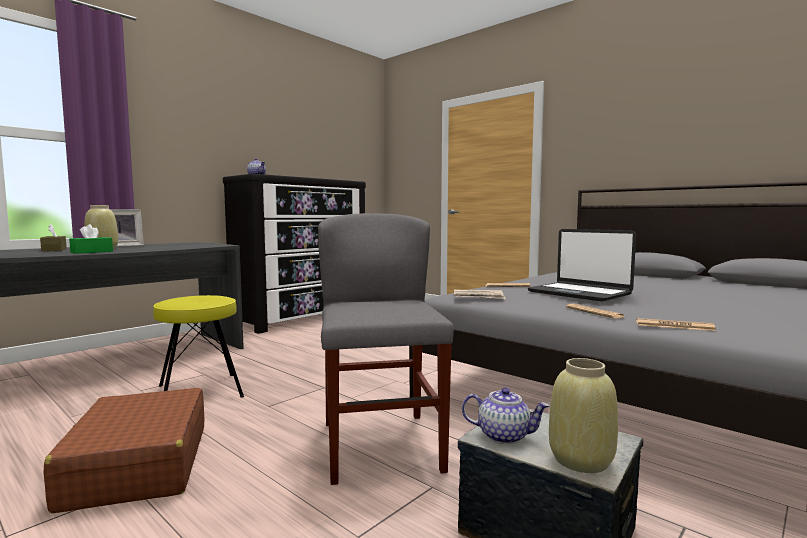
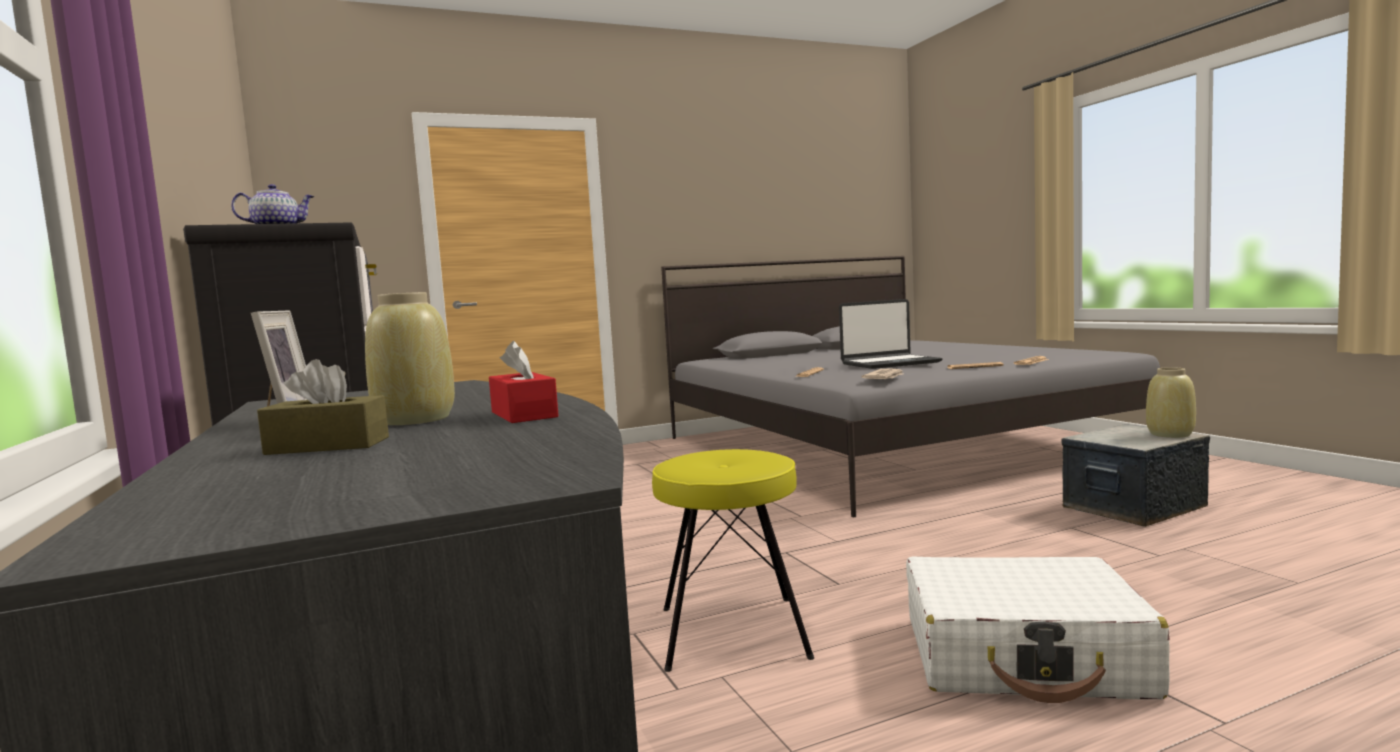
camera: 65 degrees left, 0 degrees up
brown suitcase [43,388,204,513] -> white suitcase [906,556,1170,703]
green tissue box [69,224,113,254] -> red tissue box [489,341,559,423]
grey chair [318,213,454,485] -> none
teapot [462,387,550,444] -> none

